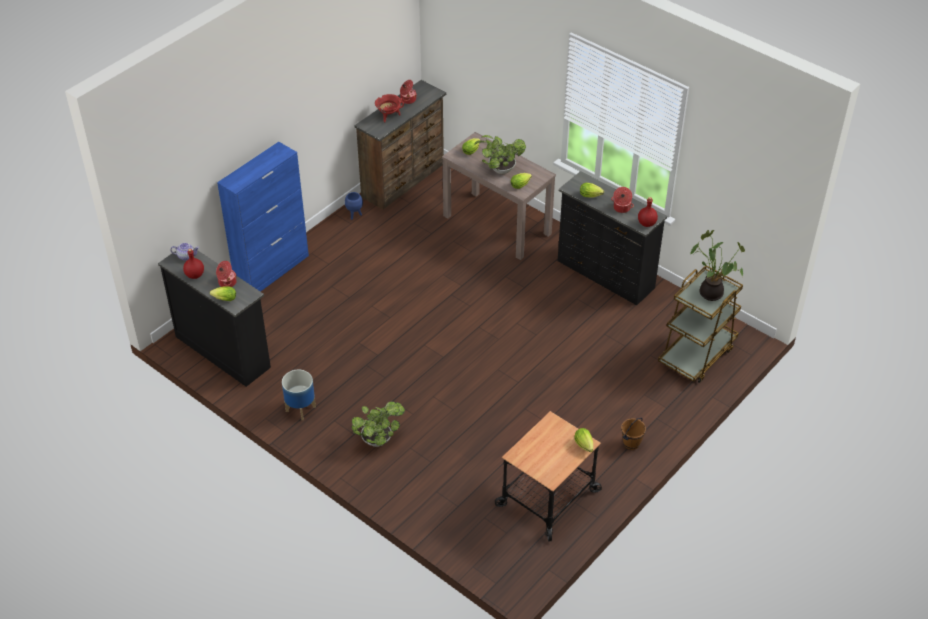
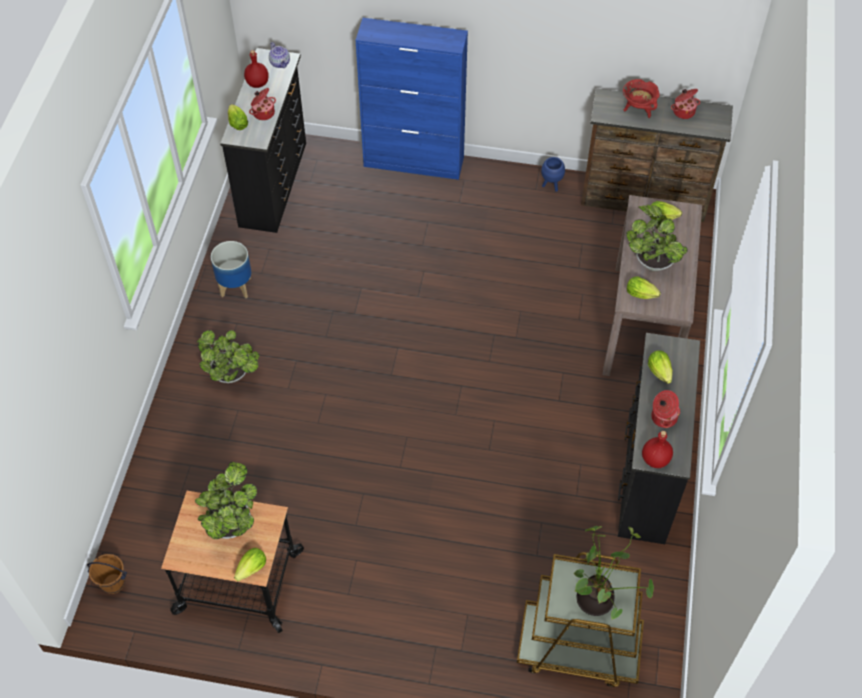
camera: 60 degrees right, 10 degrees up
brown bucket [621,418,646,450] -> brown bucket moved to [87,554,127,594]
none -> potted plant [195,462,257,539]

